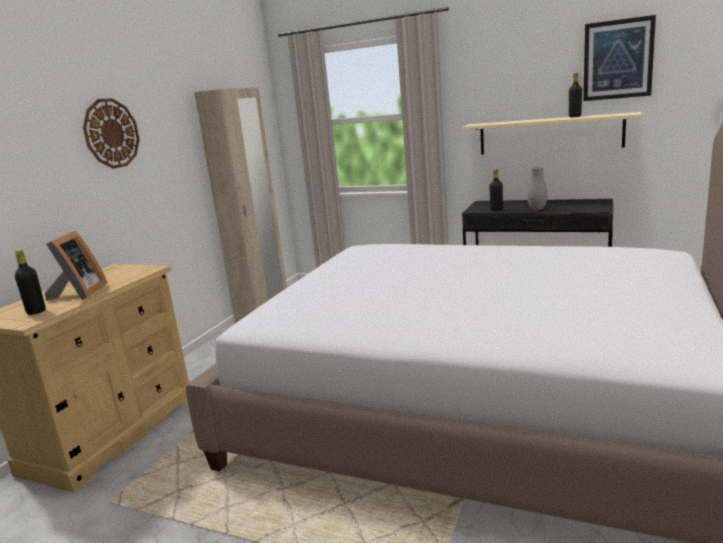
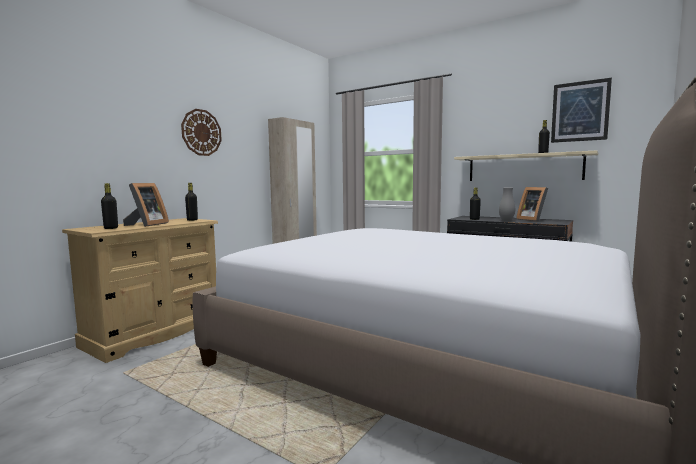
camera: 10 degrees right, 10 degrees down
none -> black bottle [185,183,198,221]
none -> picture frame [516,187,548,222]

